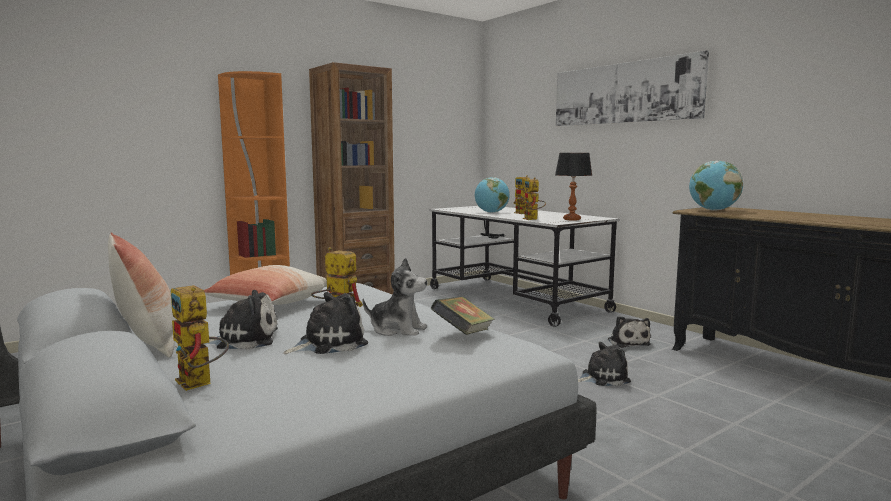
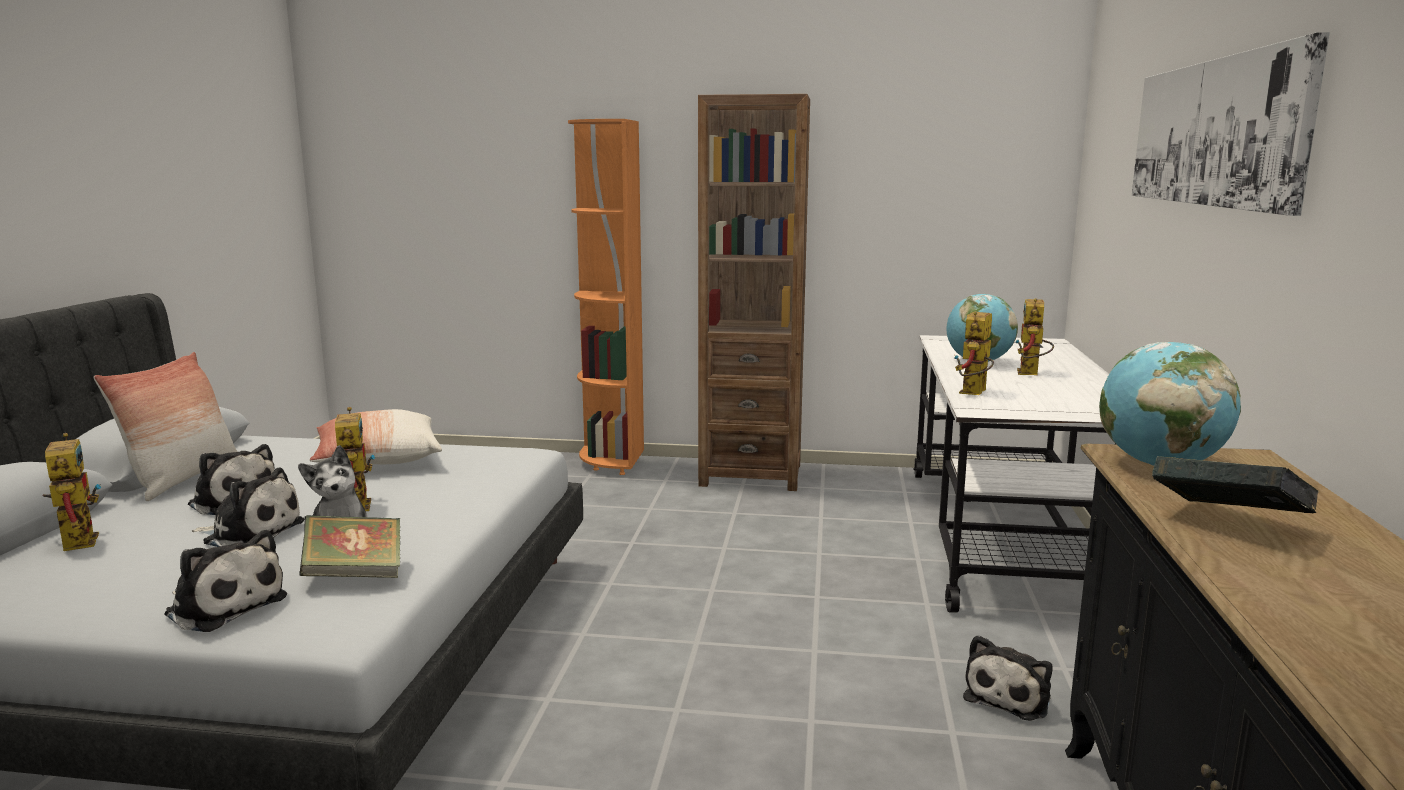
camera: 45 degrees right, 5 degrees up
toy robot [171,285,229,391] -> toy robot turned 150 degrees clockwise [42,433,101,551]
table lamp [555,153,592,221] -> none
plush toy [578,342,631,386] -> plush toy moved to [164,530,287,632]
none -> book [1152,456,1319,513]

